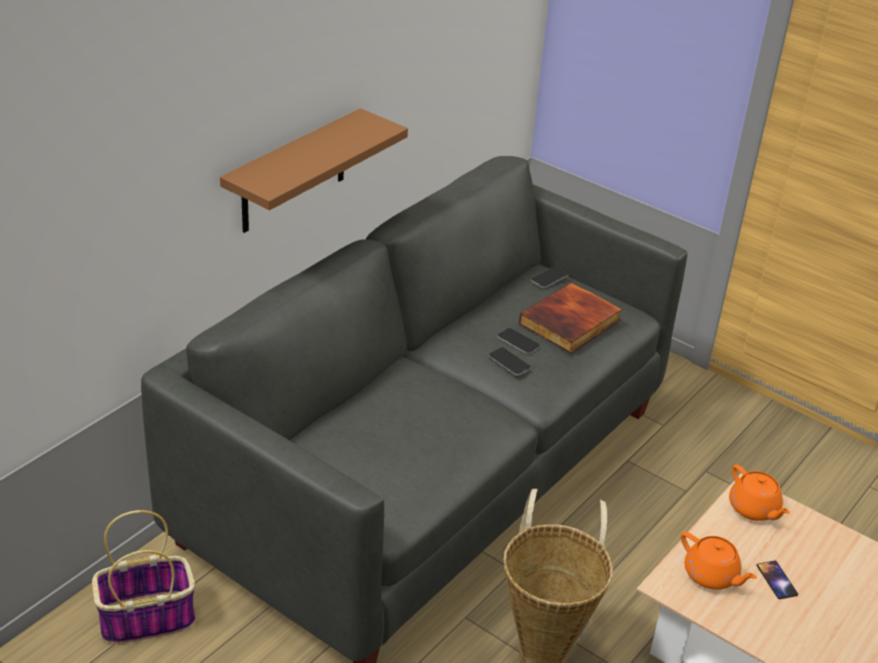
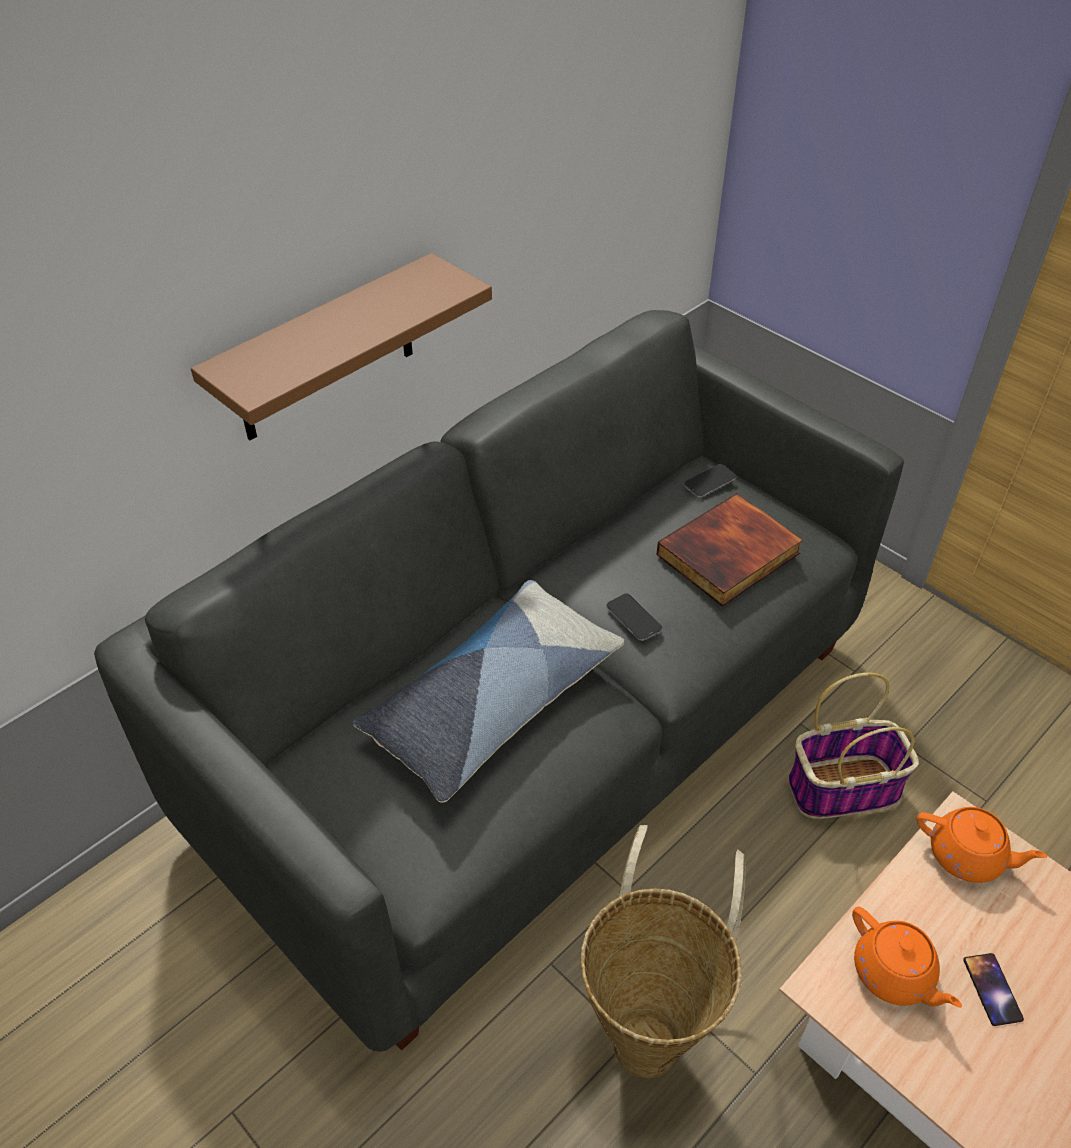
camera: 10 degrees right, 10 degrees up
basket [92,510,196,644] -> basket moved to [788,673,919,819]
phone [497,328,540,354] -> none
orange teapot [729,464,790,521] -> orange teapot turned 45 degrees counterclockwise [917,807,1048,883]
none -> pillow [352,580,625,803]

